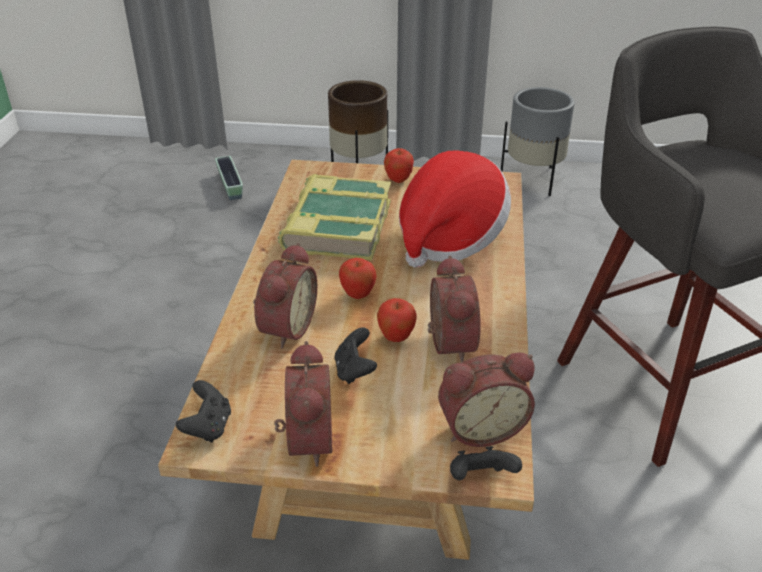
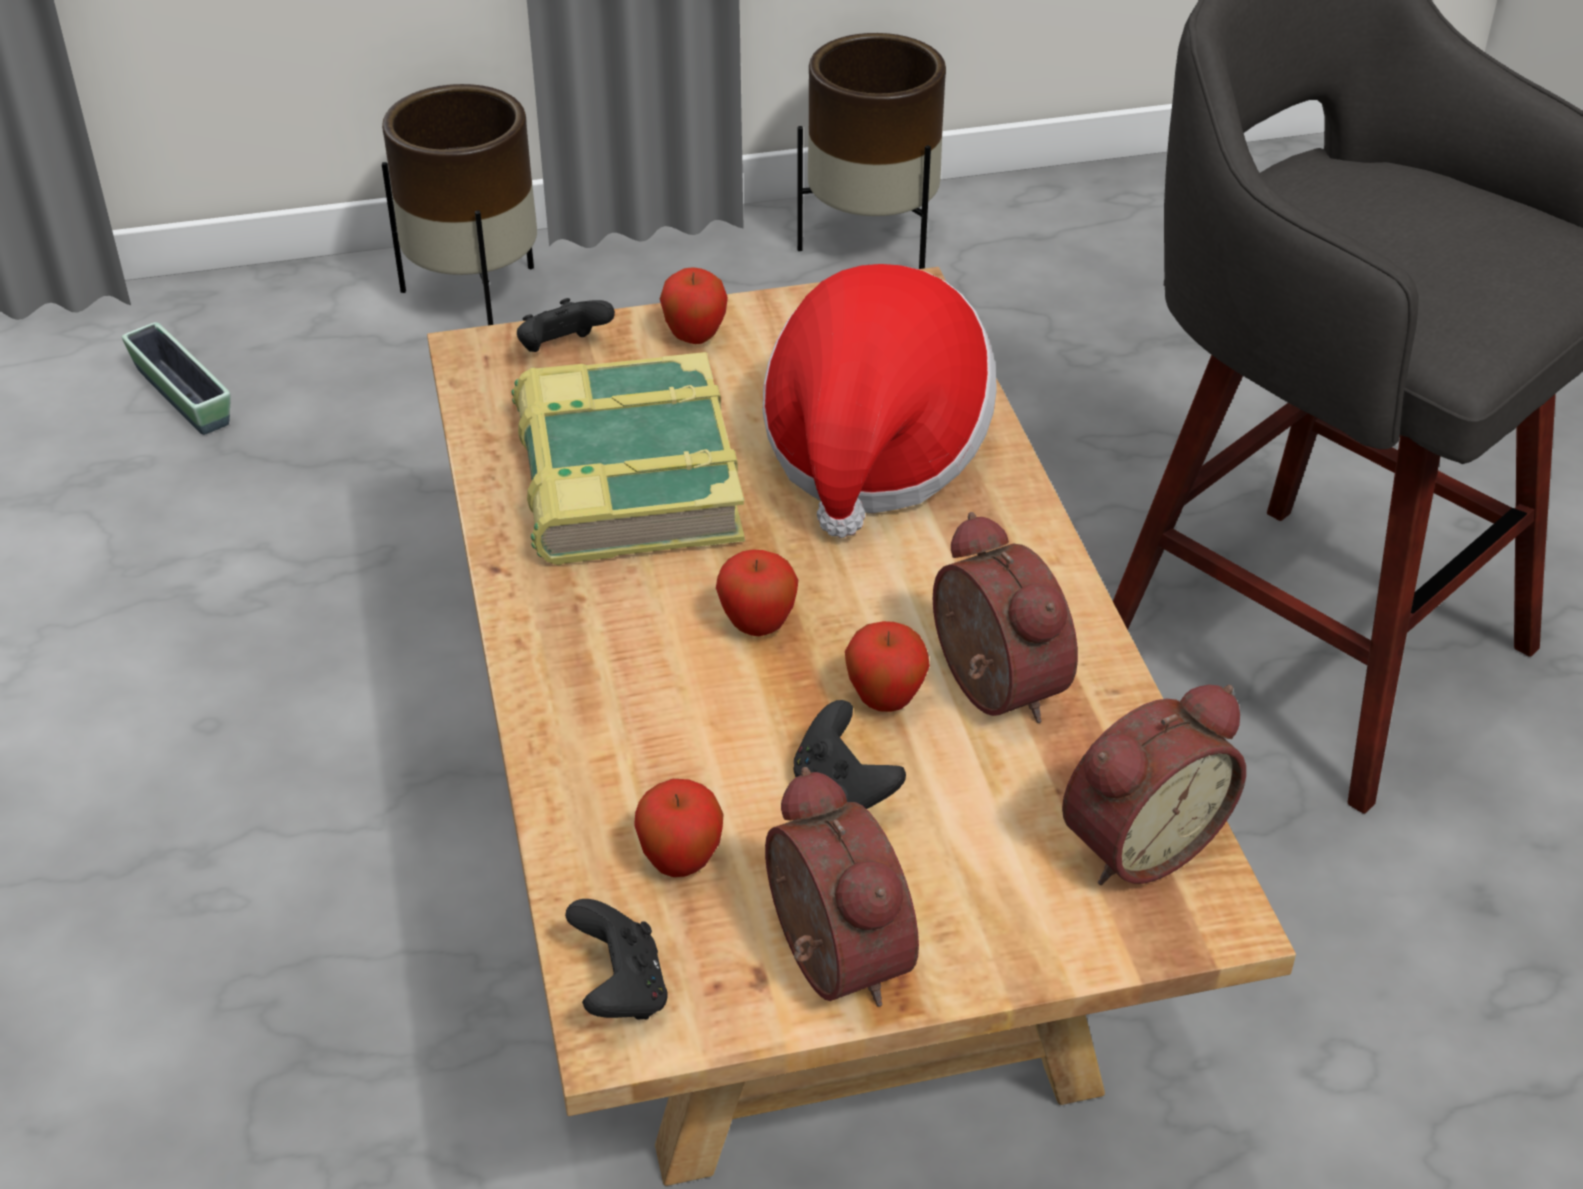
camera: 20 degrees left, 5 degrees up
alarm clock [253,243,317,348] -> none
black game controller [450,446,522,480] -> black game controller moved to [517,298,615,352]
grey planter [501,87,575,196] -> brown planter [797,33,946,269]
none -> apple [634,779,724,877]

